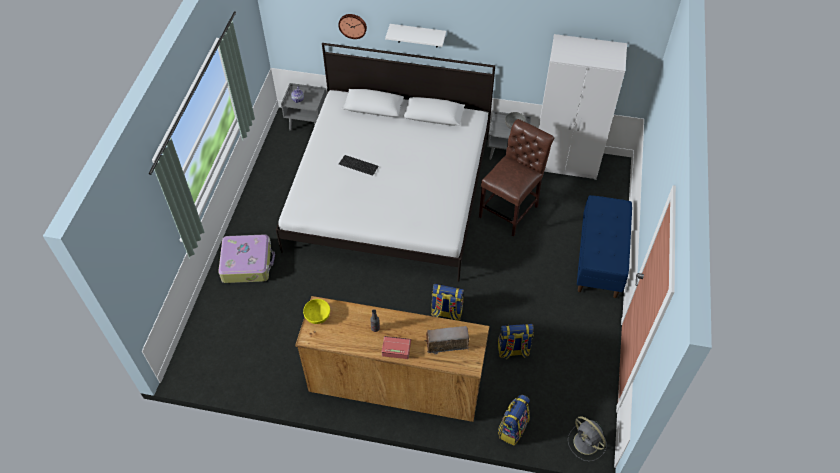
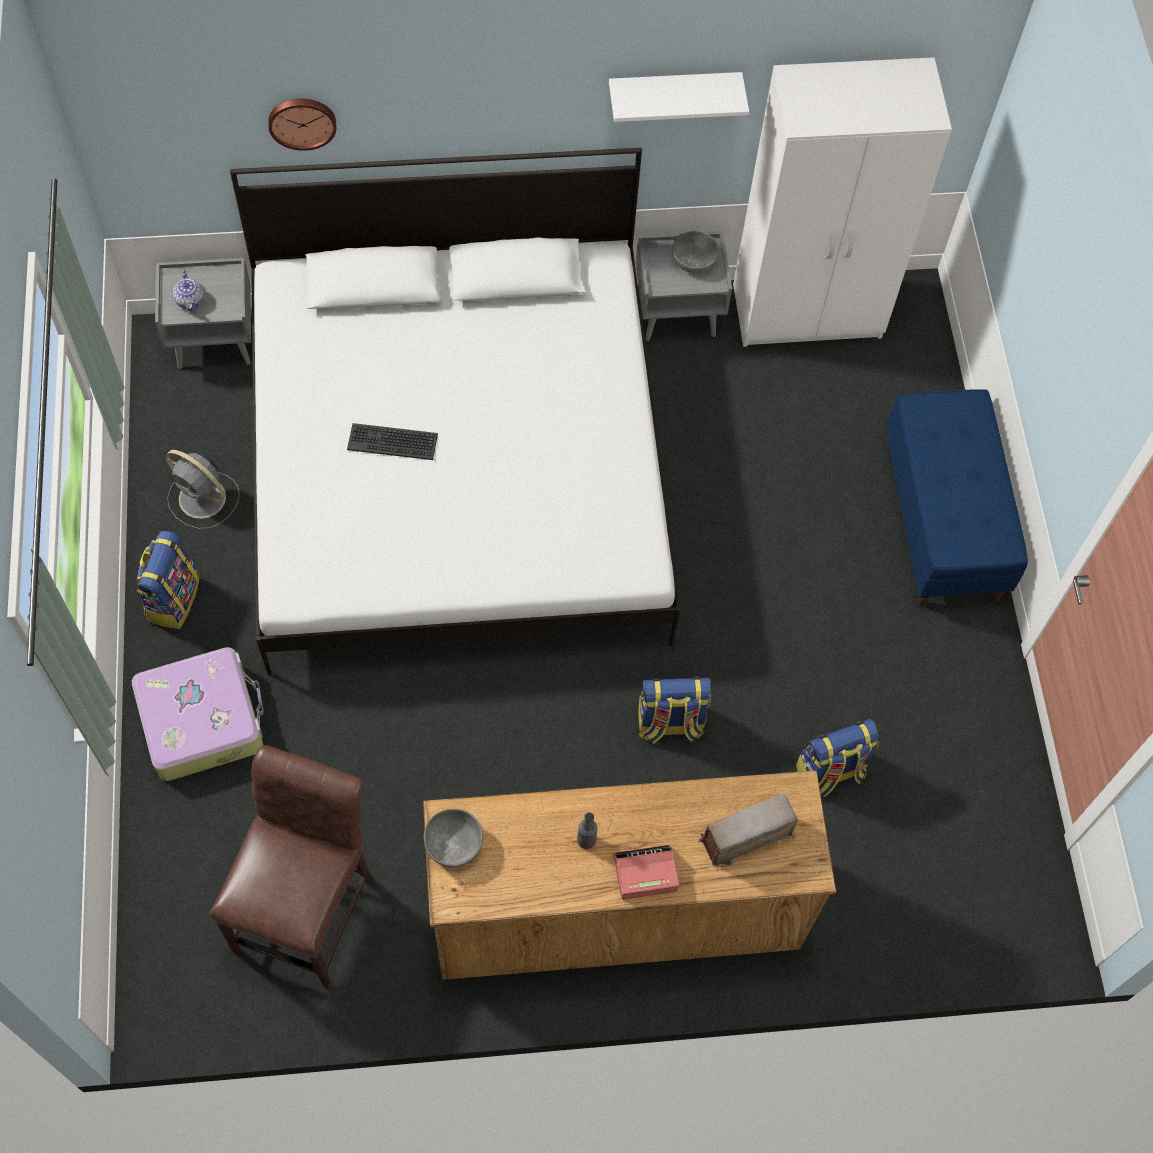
camera: 20 degrees left, 10 degrees up
yellow bowl [303,299,330,324] -> grey bowl [424,809,483,868]
white shelf [385,24,446,48] -> white shelf moved to [609,72,749,122]
brown chair [479,119,554,237] -> brown chair moved to [209,745,373,988]
backpack [498,395,530,446] -> backpack moved to [136,531,200,629]
grey fan [568,416,607,461] -> grey fan moved to [166,450,240,529]

